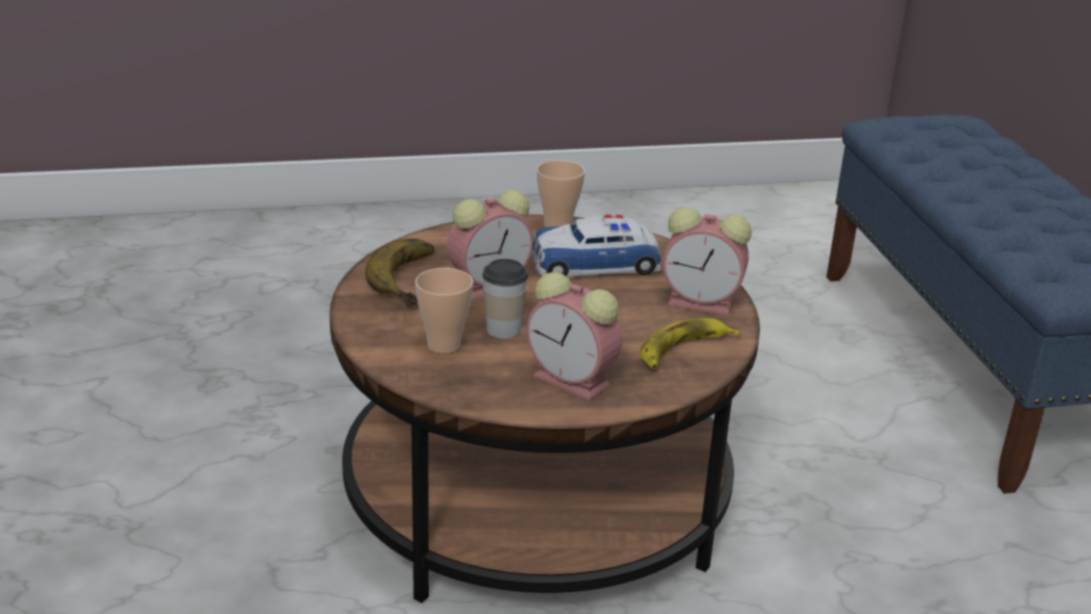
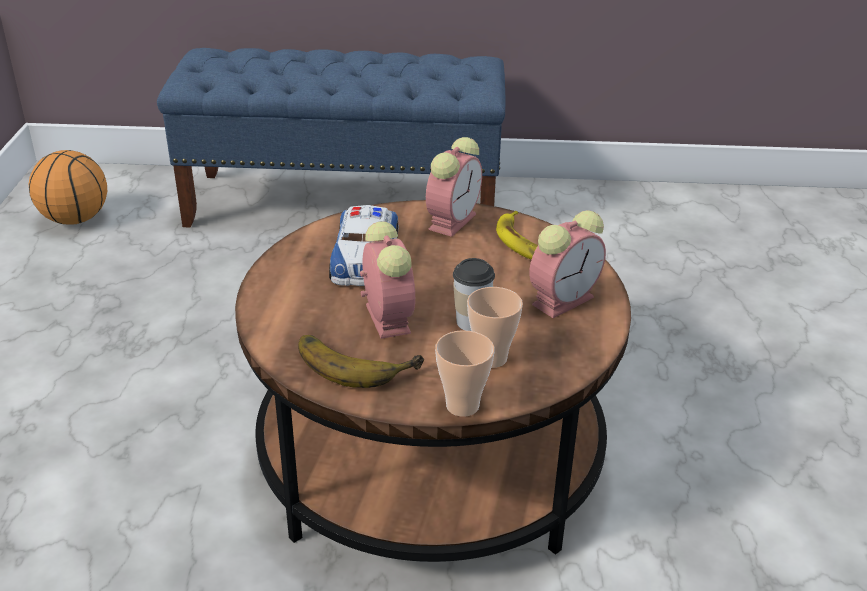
camera: 75 degrees left, 5 degrees up
cup [537,160,585,227] -> cup moved to [435,330,495,417]
none -> basketball [29,150,107,225]

